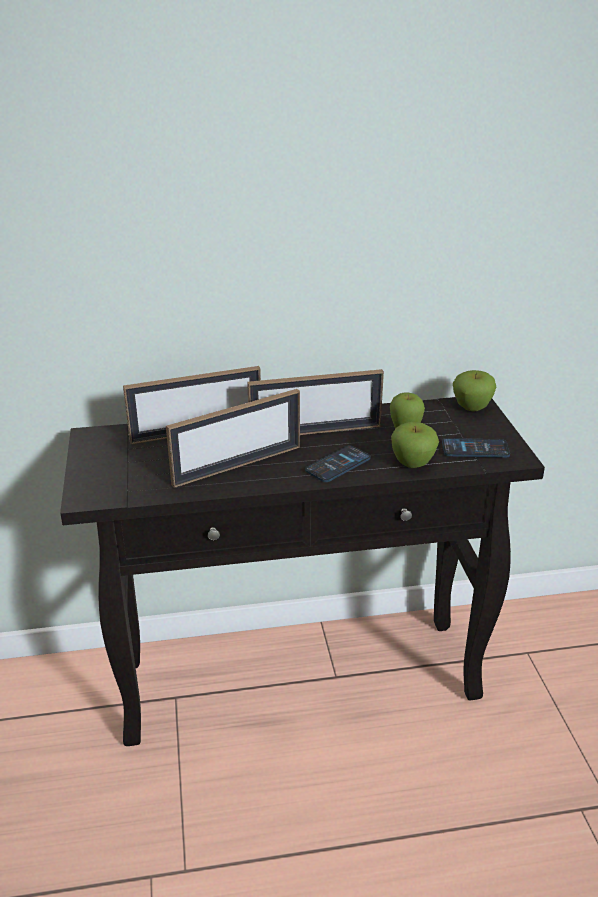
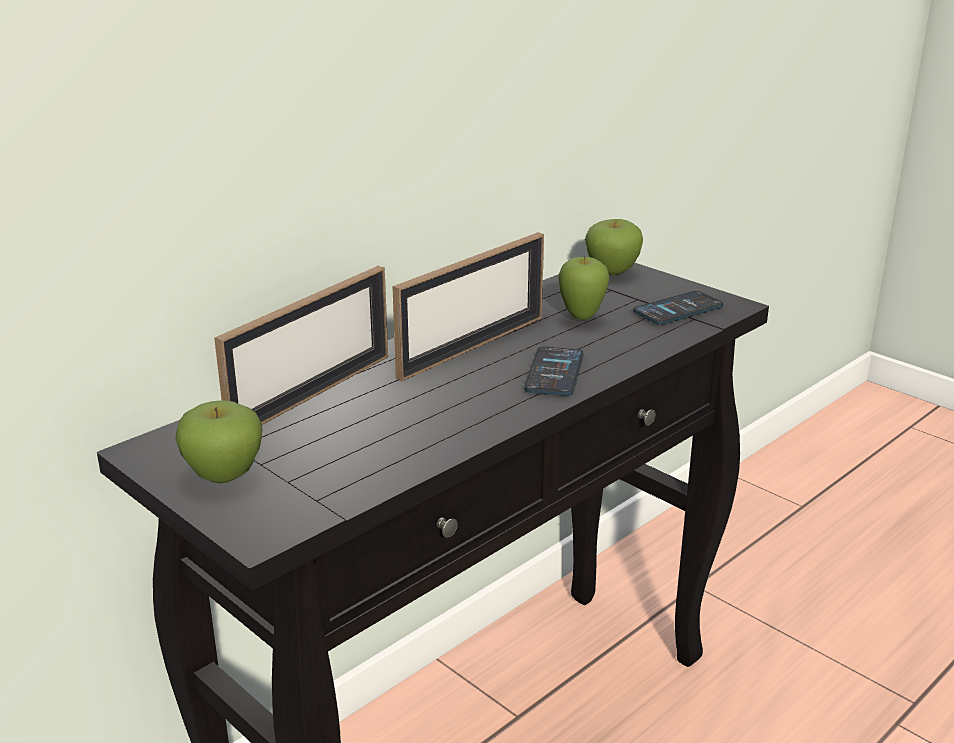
camera: 35 degrees left, 5 degrees down
picture frame [166,389,300,488] -> none
apple [391,422,439,468] -> apple moved to [175,400,263,483]

